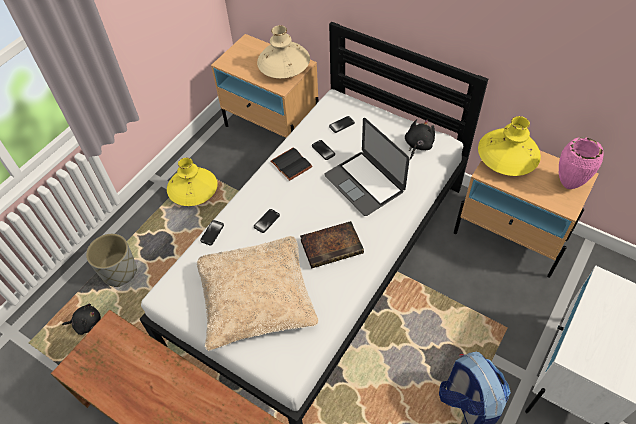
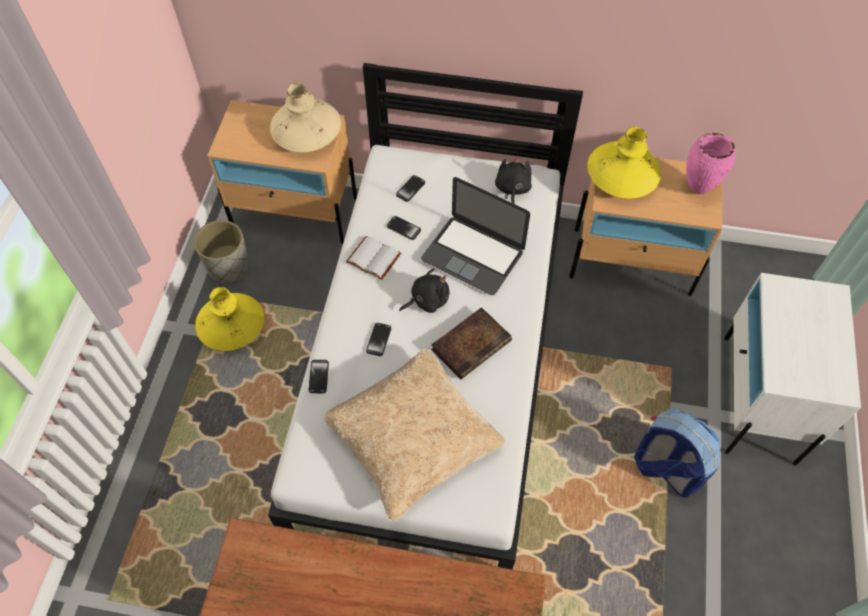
camera: 25 degrees left, 5 degrees up
black plush toy [62,304,101,335] -> black plush toy moved to [399,268,449,313]
grey planter [86,234,137,287] -> grey planter moved to [194,220,249,283]
black book [271,147,313,181] -> white book [346,236,401,280]

